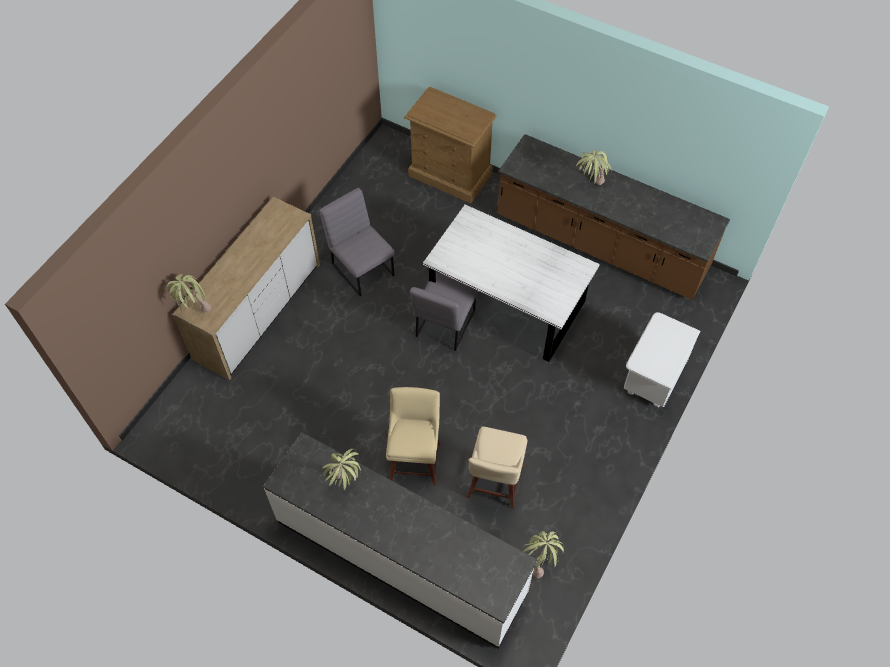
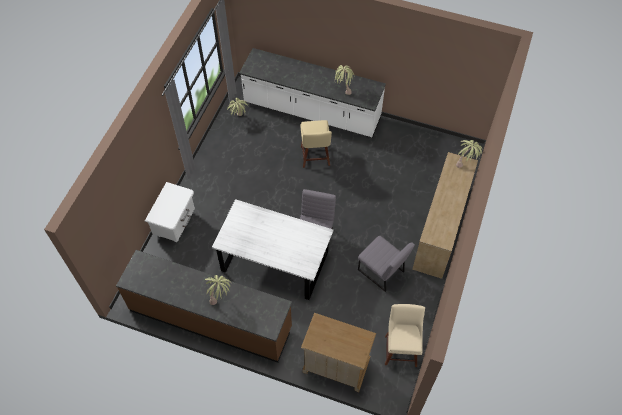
camera: 170 degrees right, 0 degrees up
beige stool [467,426,527,508] -> beige stool moved to [385,304,425,367]

